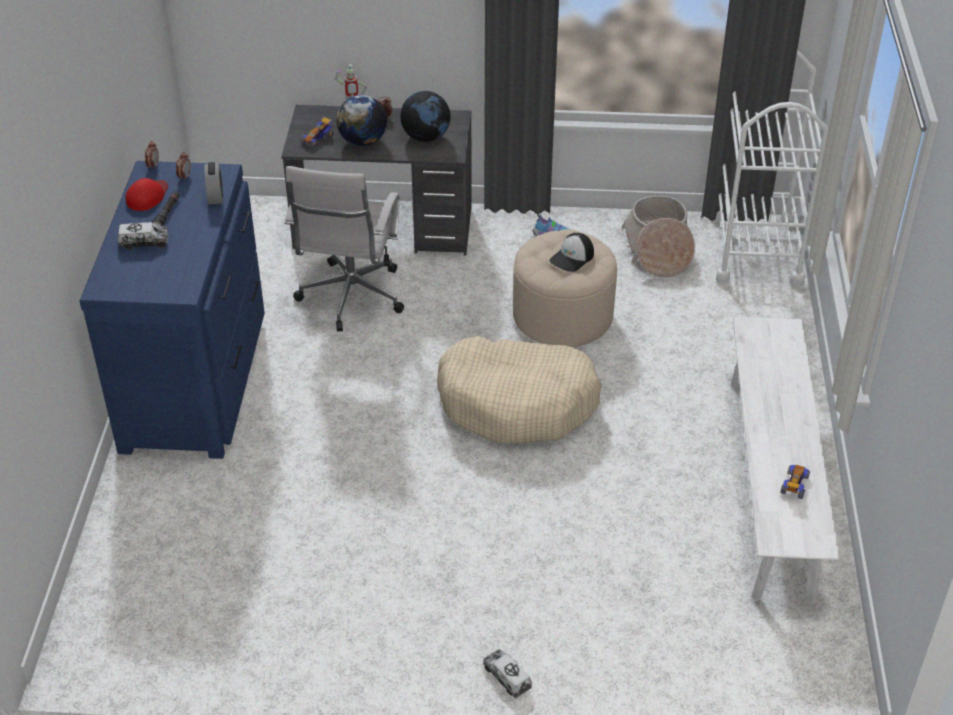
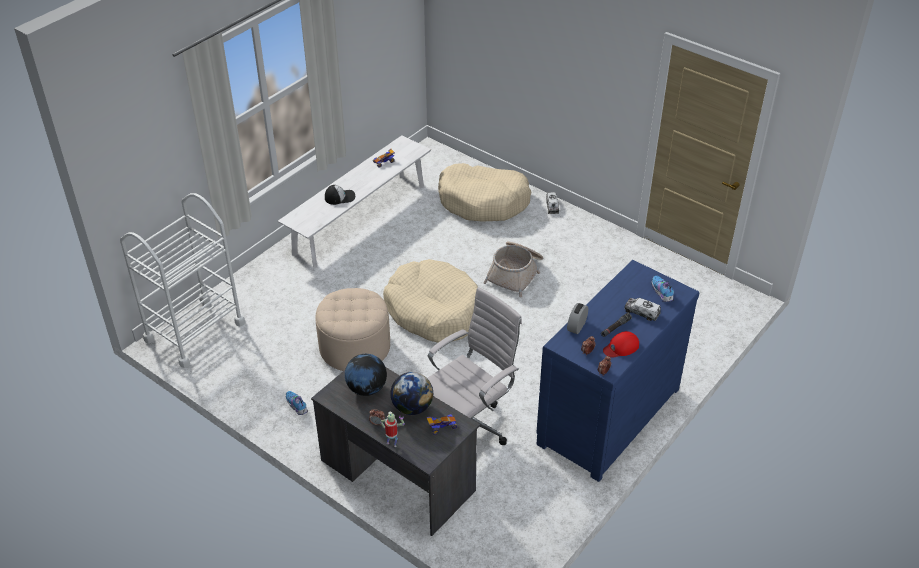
camera: 145 degrees left, 0 degrees up
cap [550,233,594,272] -> cap moved to [325,185,355,205]
basket [622,195,695,277] -> basket moved to [483,241,543,297]
none -> beige dog bed [438,163,531,222]
none -> shoe [652,276,674,302]

